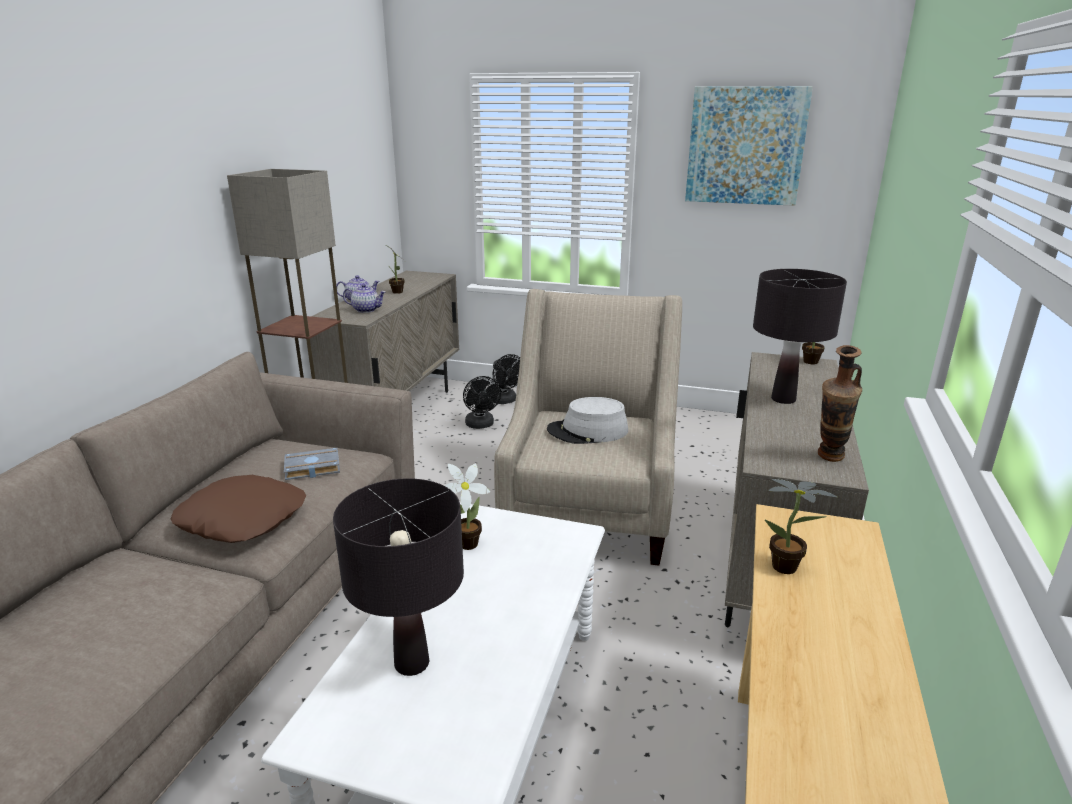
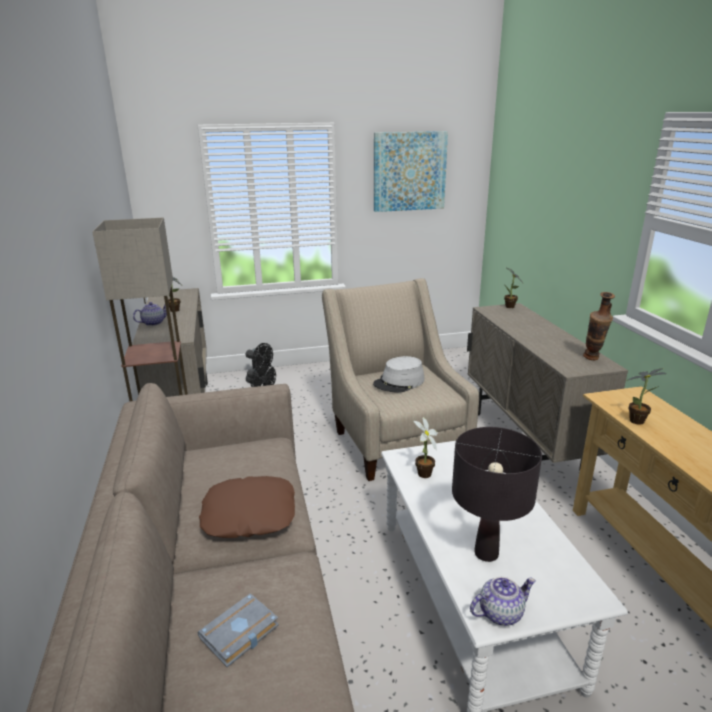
camera: 30 degrees left, 0 degrees up
grey book [284,448,340,480] -> grey book moved to [197,593,279,667]
teapot [343,284,386,313] -> teapot moved to [470,577,536,626]
black table lamp [753,269,847,404] -> none

